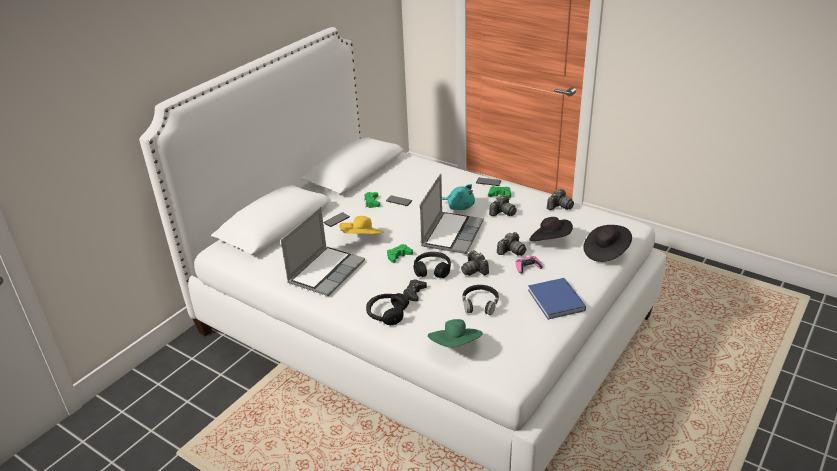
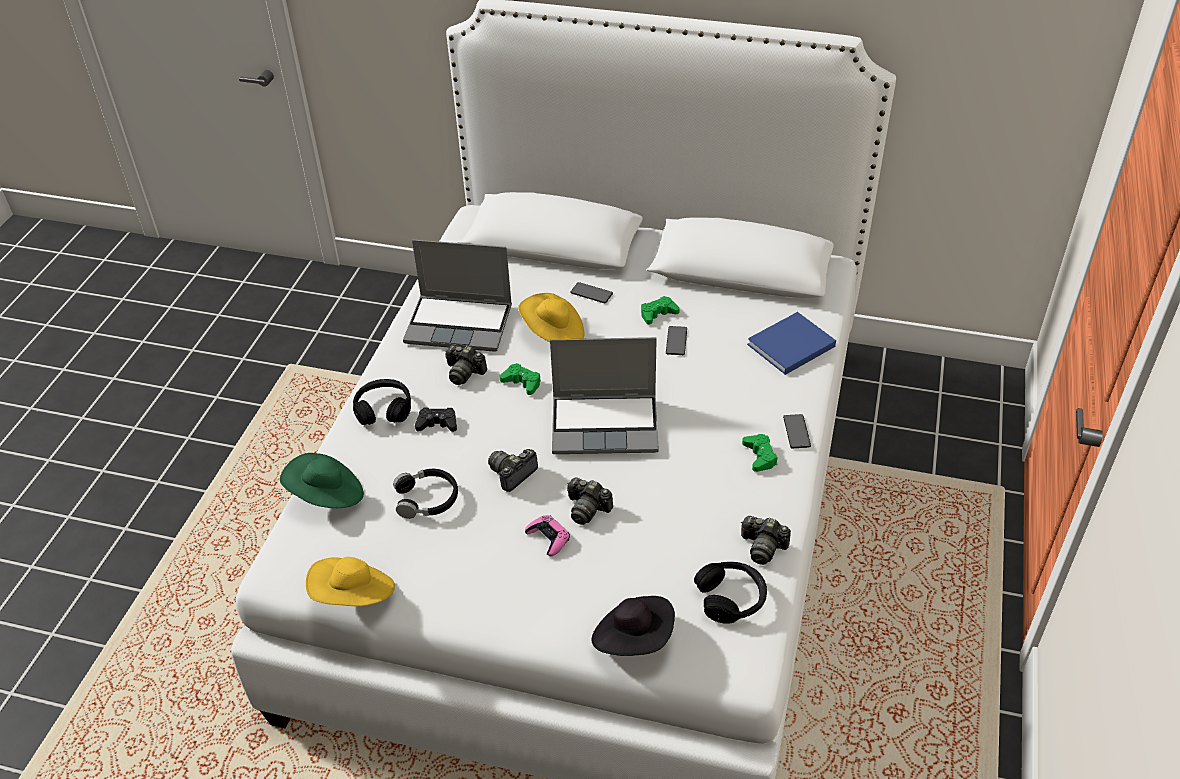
camera: 70 degrees right, 10 degrees up
black headphones [413,252,451,278] -> black headphones moved to [694,562,767,624]
turquoise plush toy [442,184,475,210] -> none
camera [489,195,517,216] -> camera moved to [445,345,487,385]
blue book [528,278,586,319] -> blue book moved to [747,312,836,375]
black hat [529,217,573,241] -> none
none -> yellow hat [306,557,395,606]

